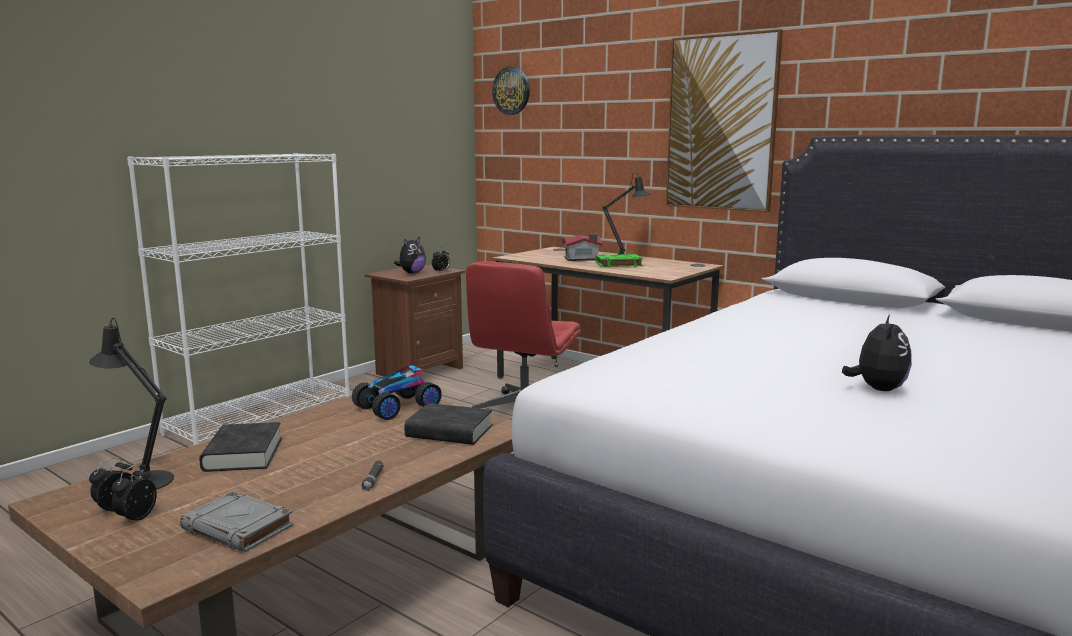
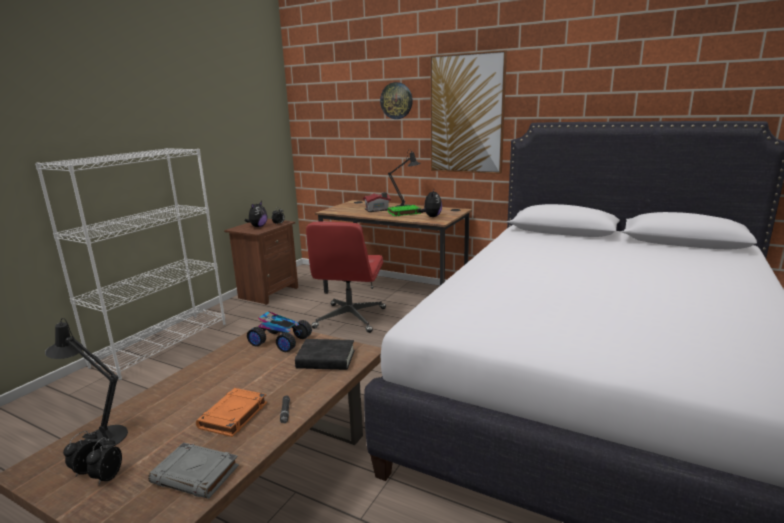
camera: 10 degrees left, 5 degrees up
black book [199,422,282,472] -> none
toy car [352,365,442,420] -> toy car turned 105 degrees counterclockwise [247,312,312,353]
wall clock [492,67,530,115] -> wall clock moved to [380,82,413,119]
plush toy [842,314,912,391] -> plush toy moved to [418,190,442,217]
none -> orange book [196,388,267,437]

